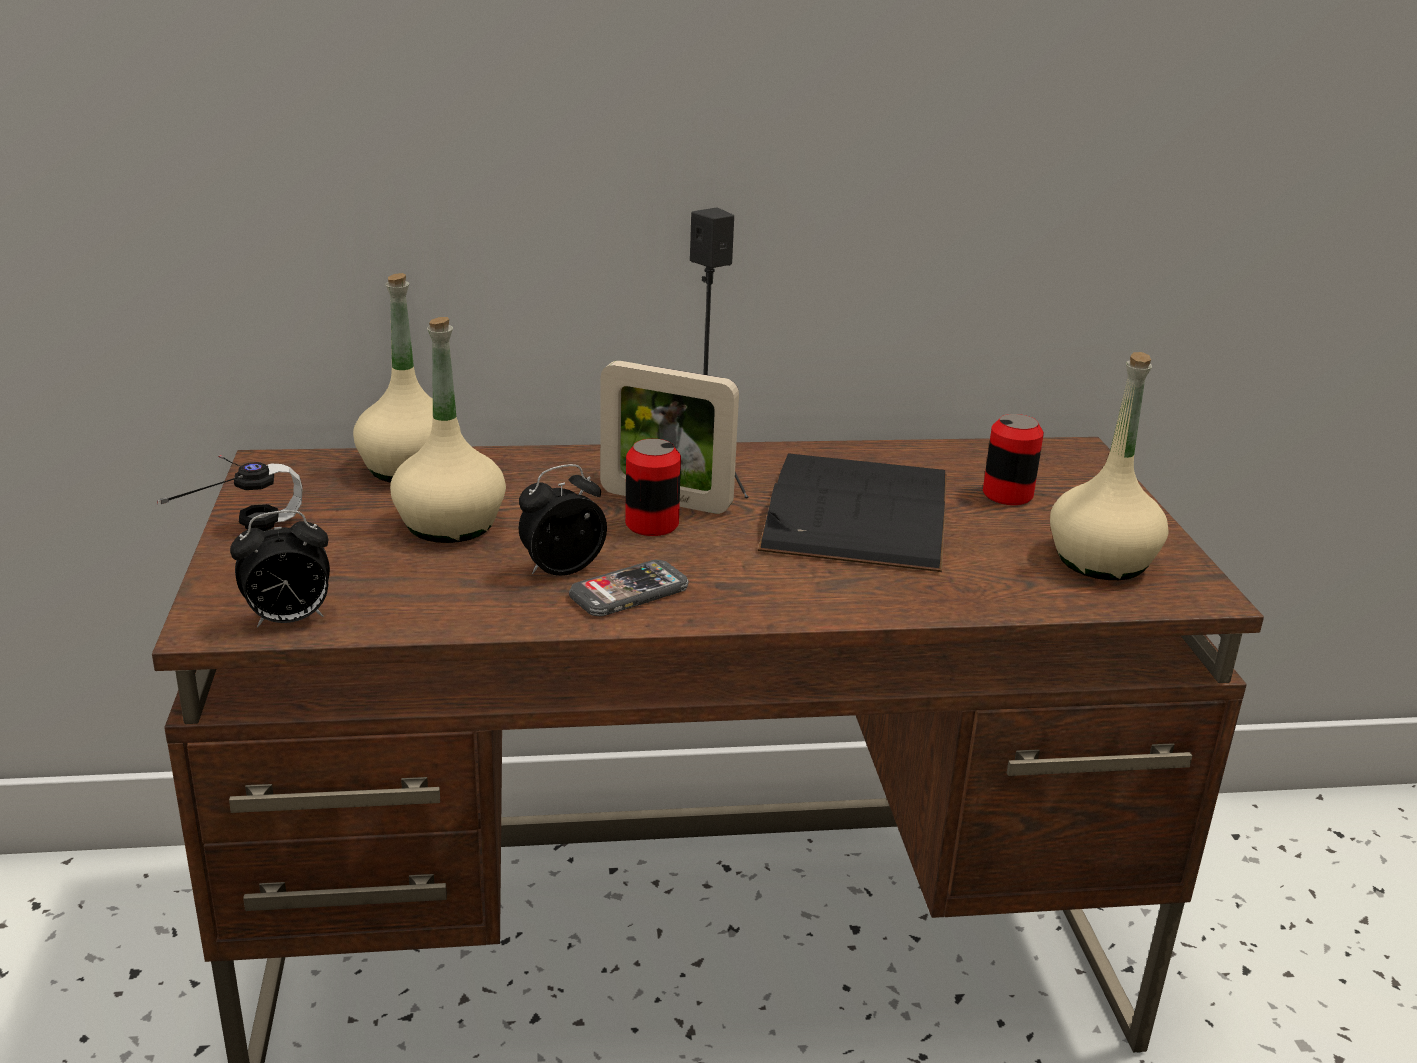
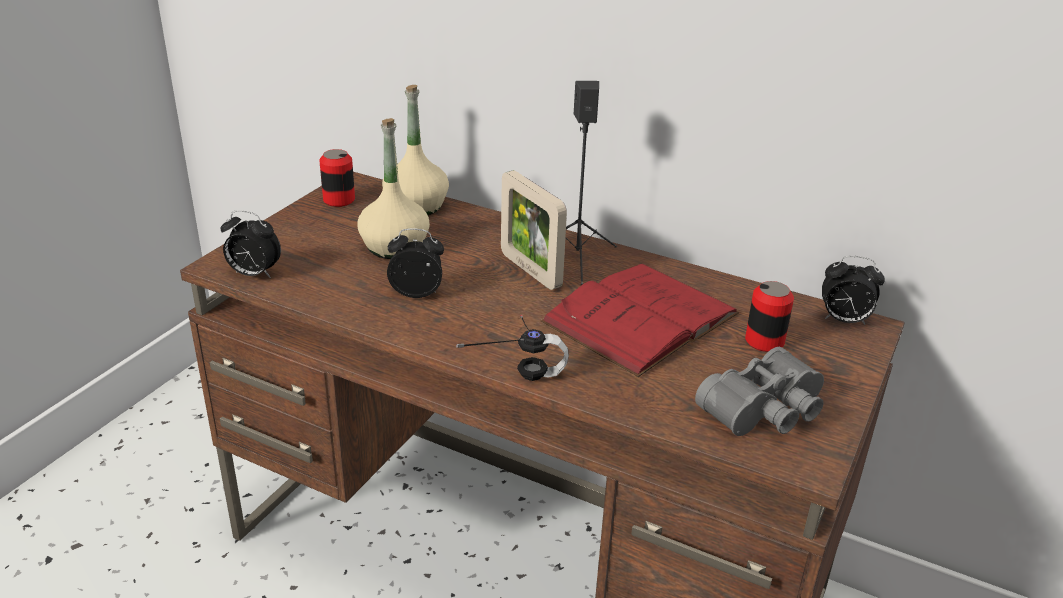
camera: 35 degrees right, 5 degrees up
headphones [157,455,302,531] -> headphones moved to [456,315,569,381]
phone [569,560,689,617] -> none
can [625,439,681,536] -> can moved to [319,149,355,207]
black book [758,453,947,572] -> red book [540,264,739,377]
beige bottle [1050,352,1168,580] -> grey binoculars [695,347,824,436]
none -> alarm clock [822,256,885,325]

